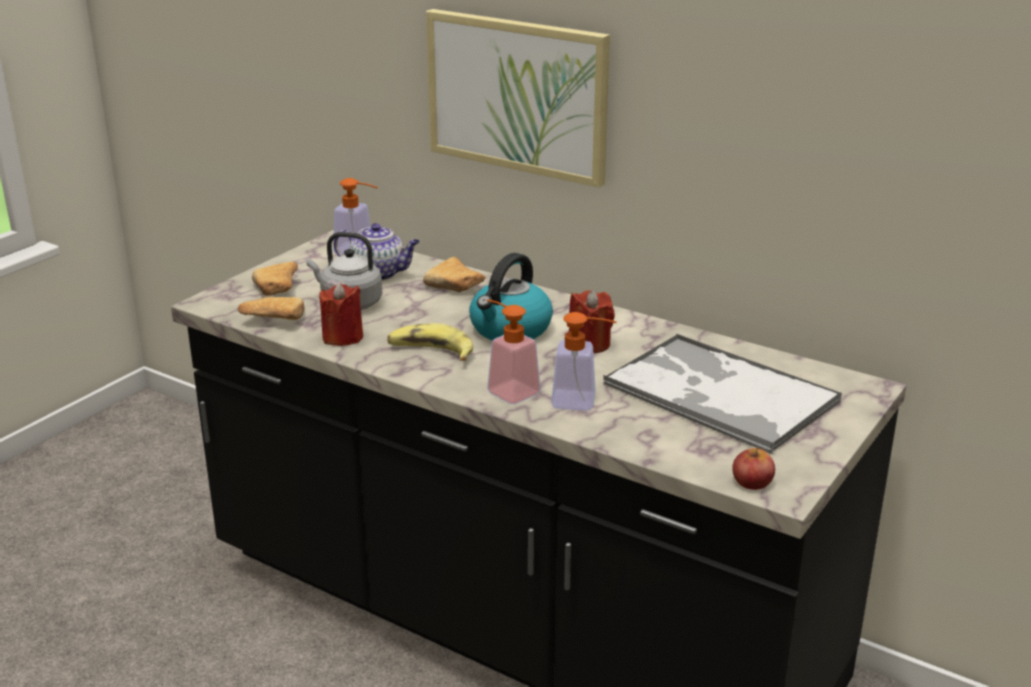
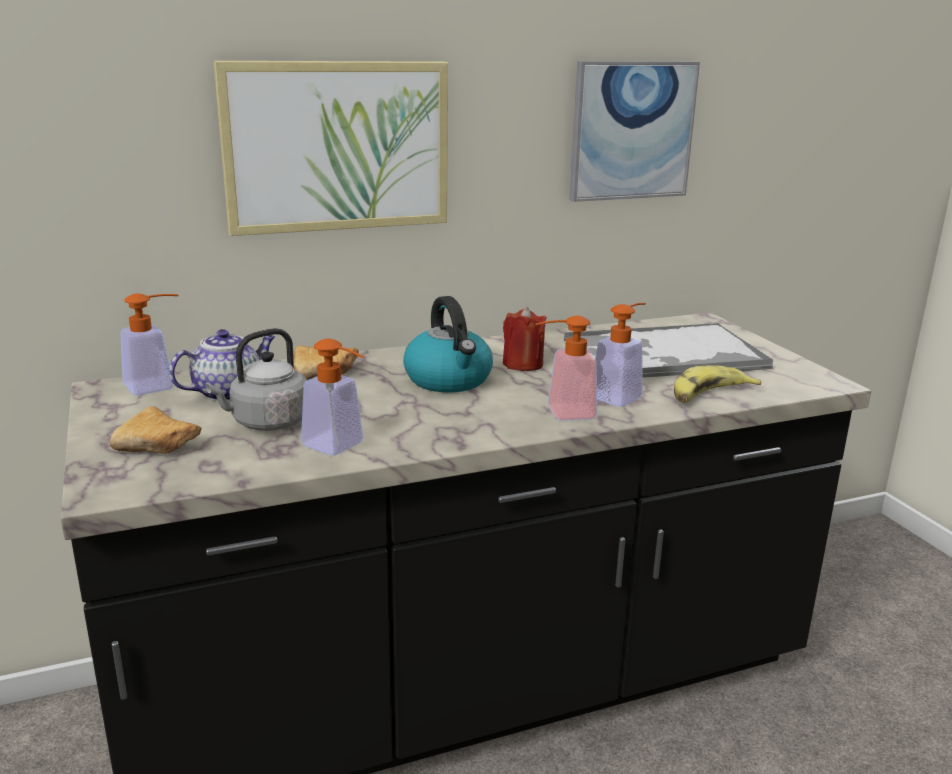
camera: 55 degrees left, 5 degrees down
bread [238,297,305,320] -> none
red candle [319,282,363,346] -> soap dispenser [301,339,364,455]
banana [387,323,473,361] -> banana moved to [674,365,761,403]
apple [732,446,775,490] -> none
none -> picture [569,61,700,202]

